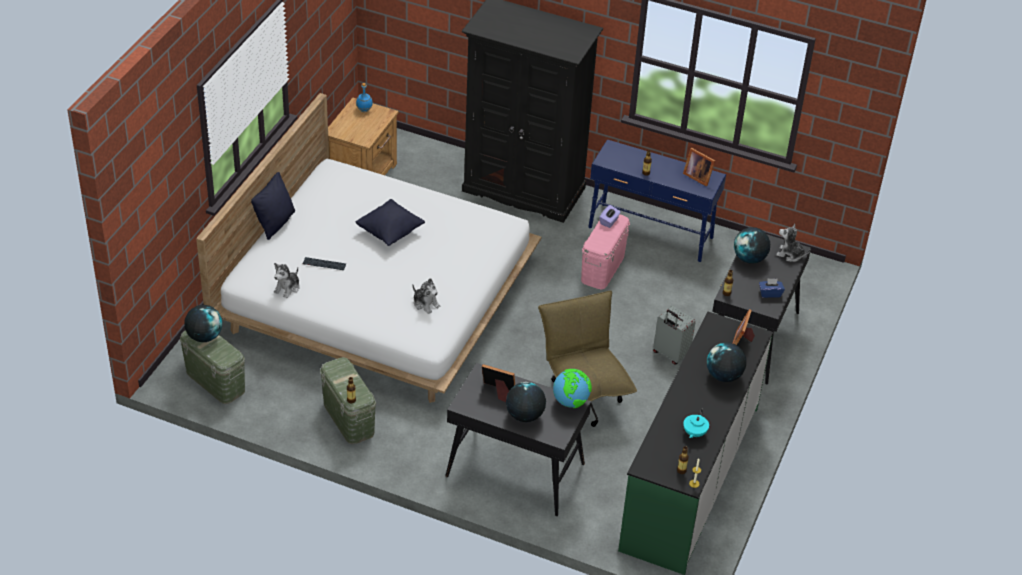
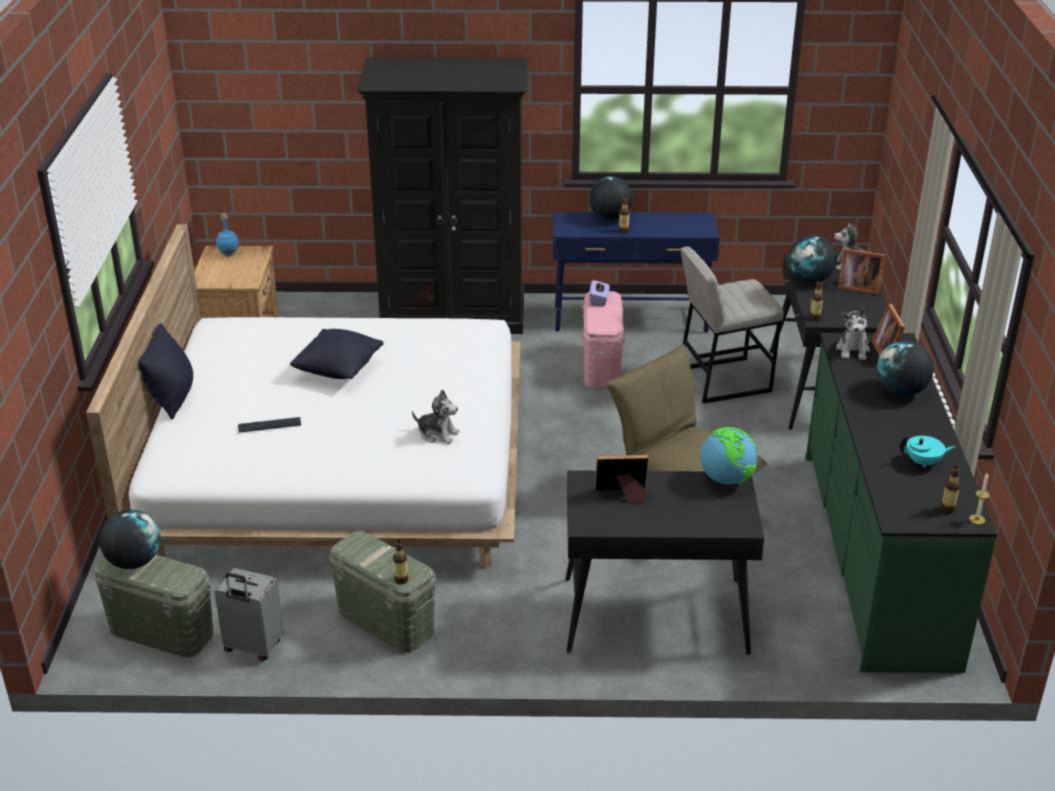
camera: 20 degrees left, 10 degrees down
plush toy [274,263,300,298] -> plush toy moved to [836,307,870,360]
globe [506,382,546,422] -> globe moved to [589,176,633,221]
grey suitcase [653,306,696,365] -> grey suitcase moved to [214,568,284,661]
picture frame [683,148,715,186] -> picture frame moved to [838,249,885,295]
turquoise teapot [683,408,709,438] -> turquoise teapot turned 90 degrees counterclockwise [900,435,956,468]
blue tissue box [759,278,785,298] -> none
none -> grey chair [680,246,784,404]

